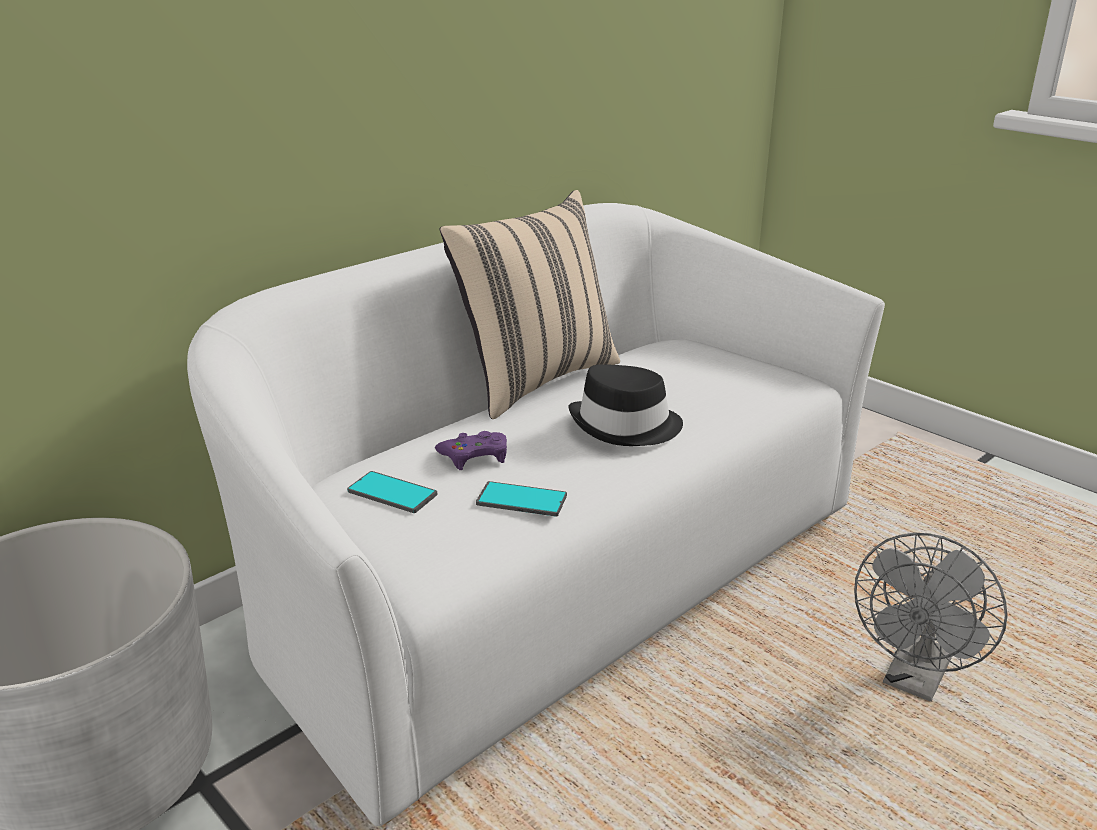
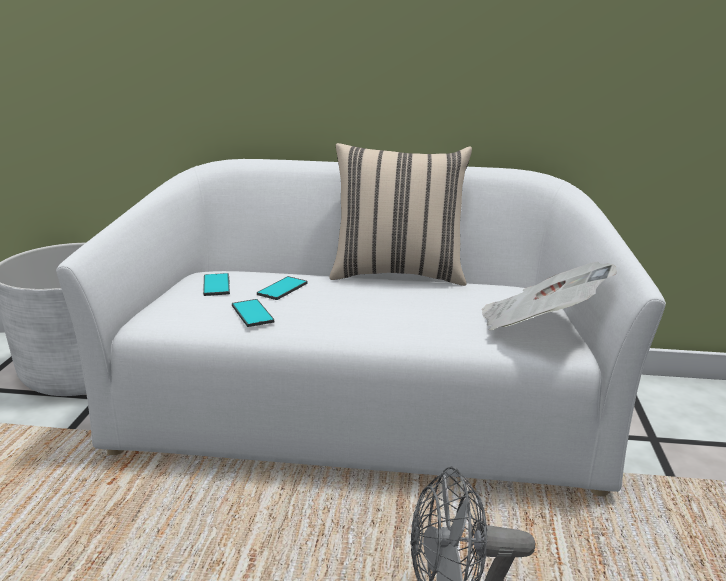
camera: 50 degrees right, 5 degrees down
purple game controller [435,431,507,470] -> phone [257,276,308,300]
black hat [569,364,683,446] -> none
none -> newspaper [482,261,617,330]

